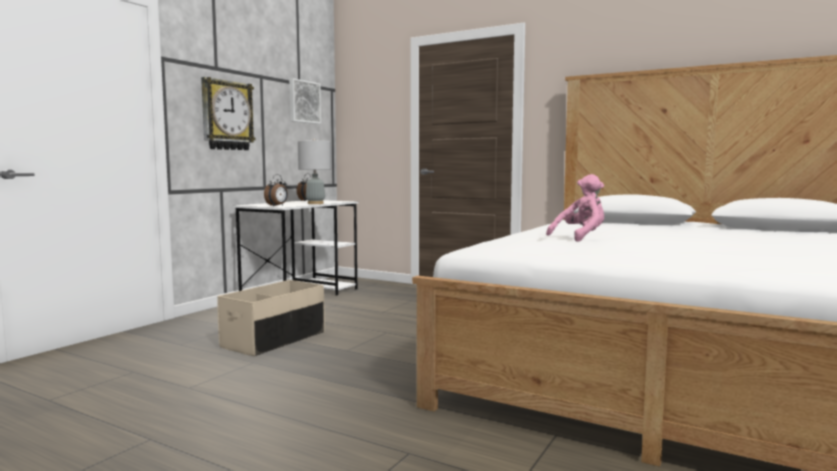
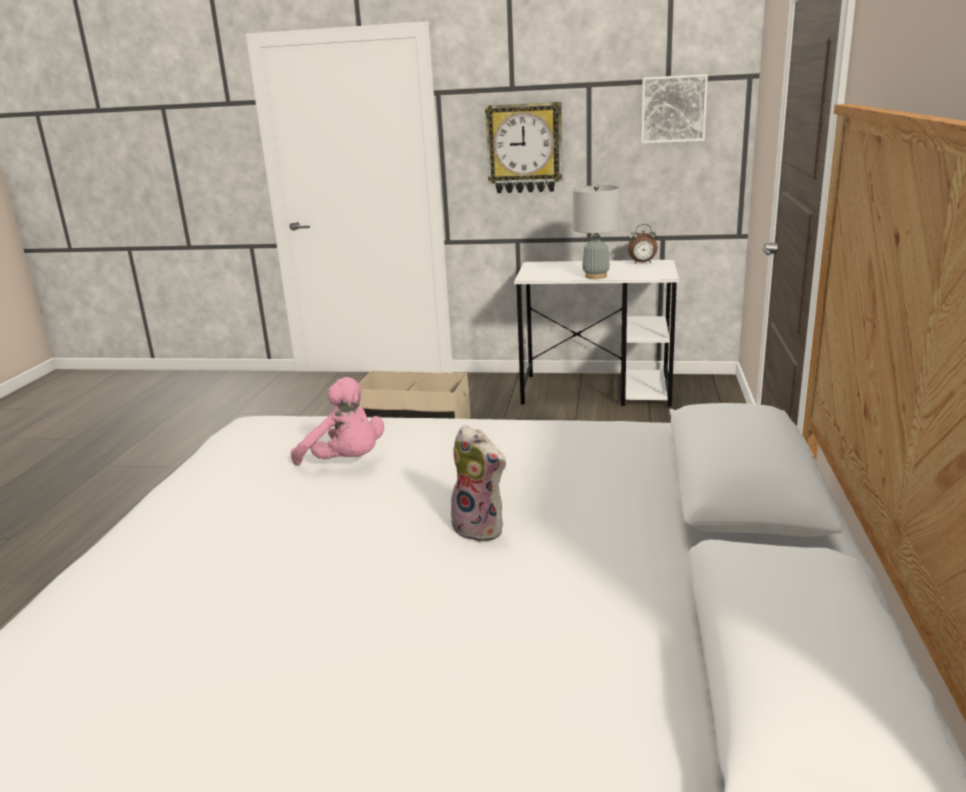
camera: 70 degrees right, 15 degrees up
alarm clock [264,174,288,206] -> none
none -> plush toy [451,425,507,543]

